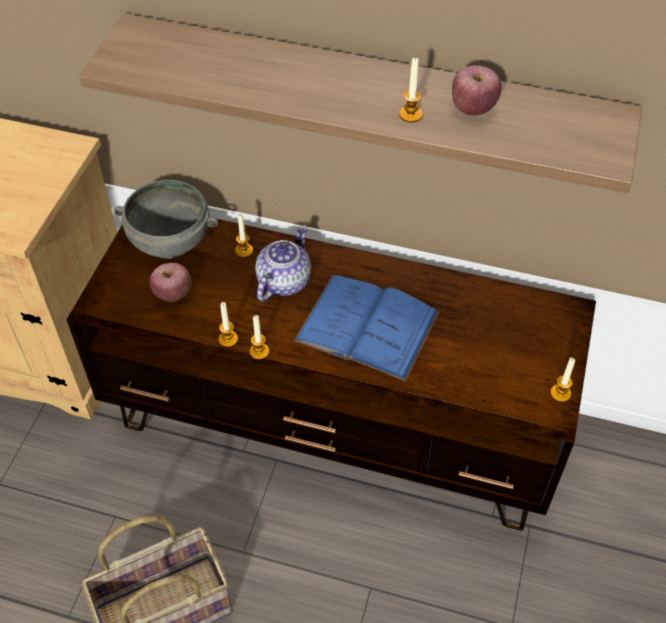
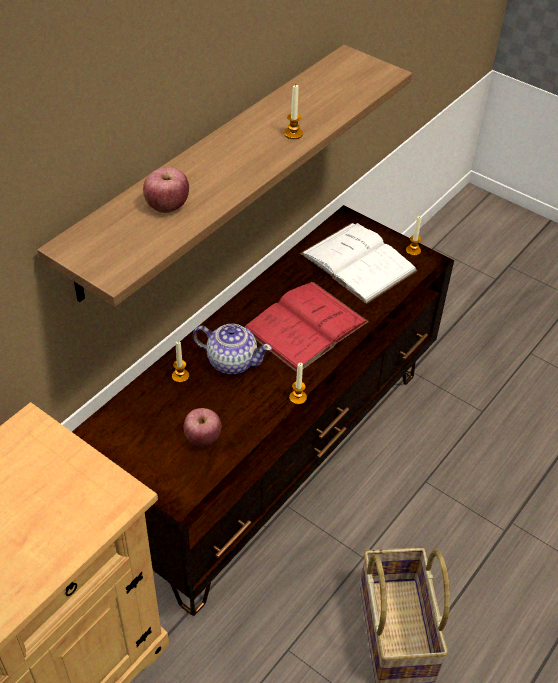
camera: 70 degrees left, 5 degrees down
grey bowl [114,180,218,258] -> none
candle [218,302,238,347] -> none
teapot [255,225,311,302] -> teapot turned 150 degrees clockwise [193,324,272,374]
blue book [294,275,440,381] -> red book [245,282,369,372]
apple [452,65,501,116] -> apple moved to [143,167,189,213]
none -> white book [300,223,418,304]

